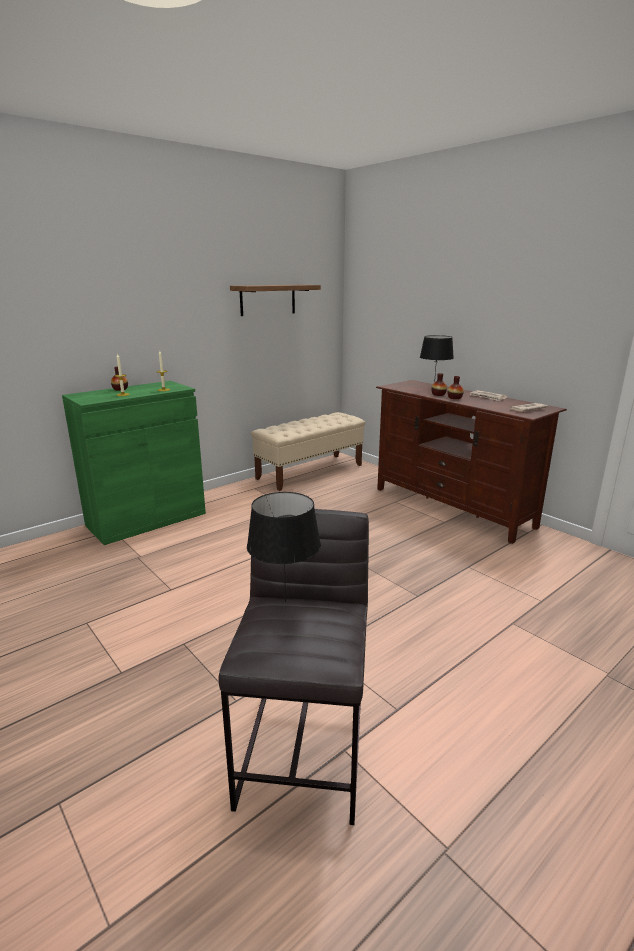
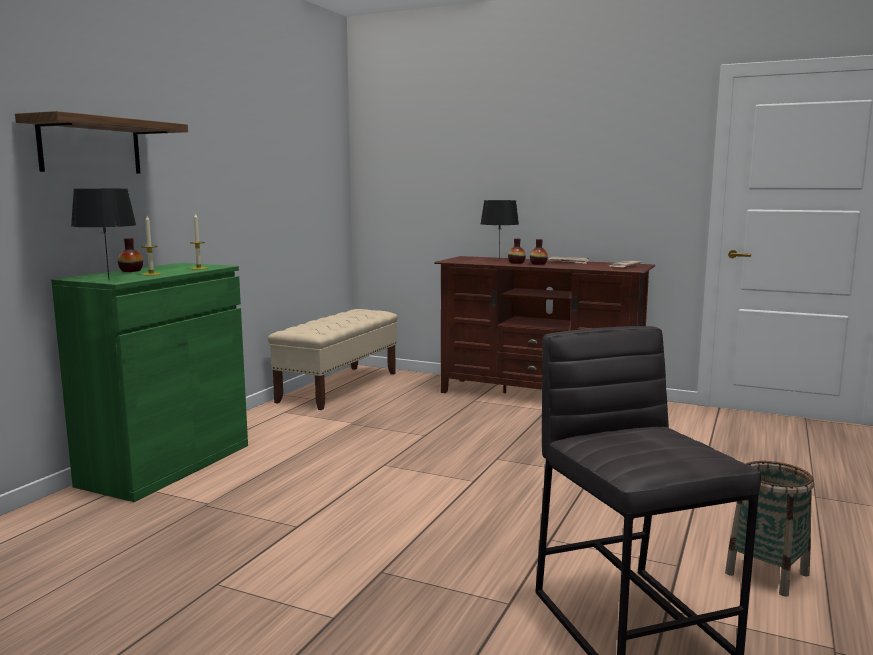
camera: 25 degrees left, 10 degrees down
shelf [230,285,321,316] -> shelf moved to [15,111,188,173]
black table lamp [247,492,321,602] -> black table lamp moved to [71,189,136,279]
none -> basket [725,461,814,597]

